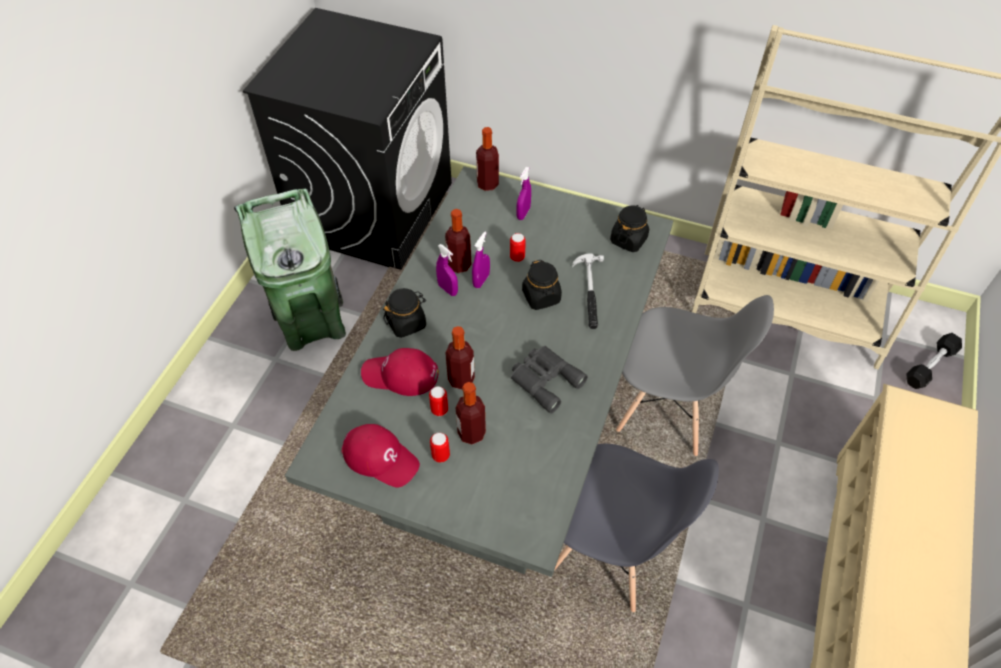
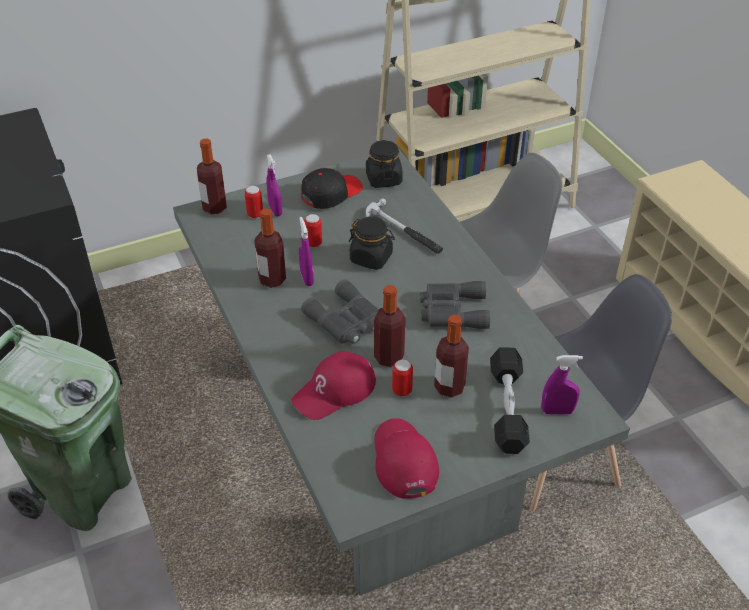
camera: 45 degrees left, 10 degrees down
red cap [342,424,420,487] -> red cap turned 90 degrees counterclockwise [374,418,439,499]
black jar [383,288,426,338] -> none
can [430,433,450,463] -> can moved to [245,186,263,219]
purple spray bottle [436,244,458,296] -> purple spray bottle moved to [542,355,583,414]
black dumbbell [906,333,962,389] -> black dumbbell moved to [490,347,530,454]
none -> black cap [301,168,363,209]
none -> grey binoculars [301,279,379,344]

